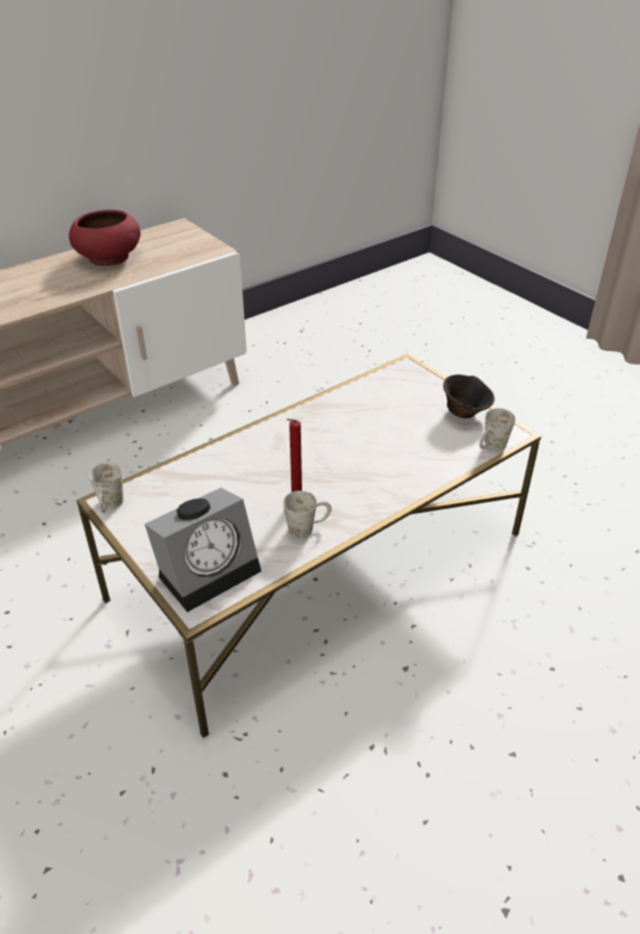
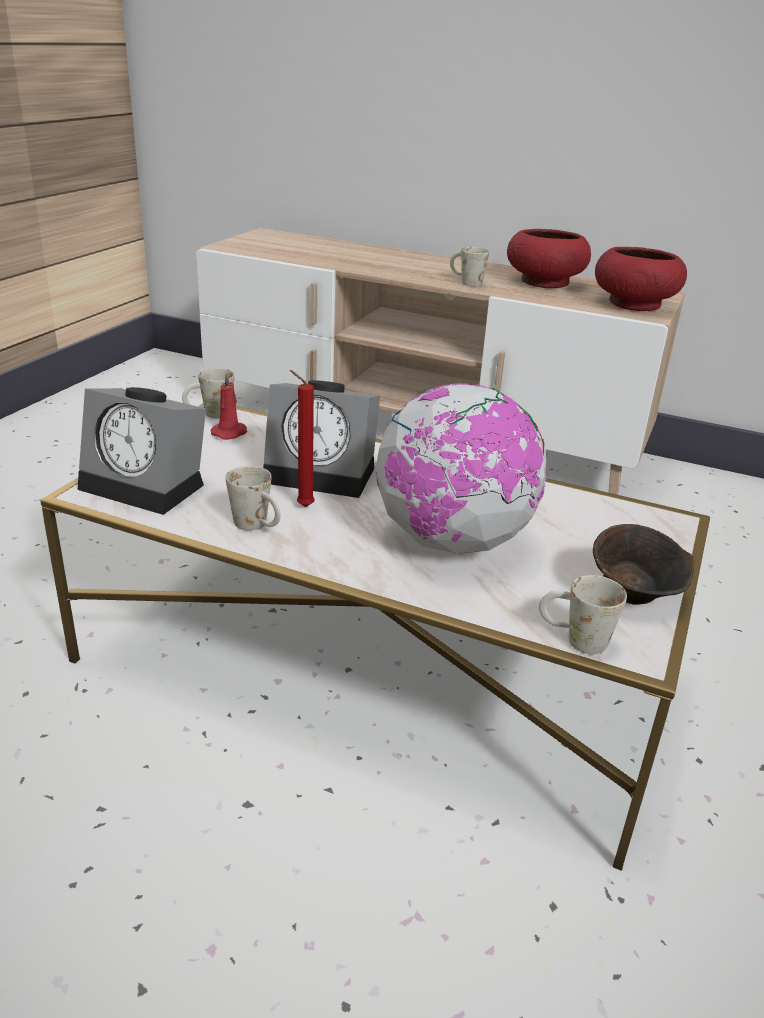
camera: 60 degrees right, 10 degrees down
none -> red candle [210,372,247,440]
none -> alarm clock [263,380,380,498]
none -> globe [375,383,548,554]
none -> white mug [450,247,490,287]
none -> red bowl [595,247,687,311]

